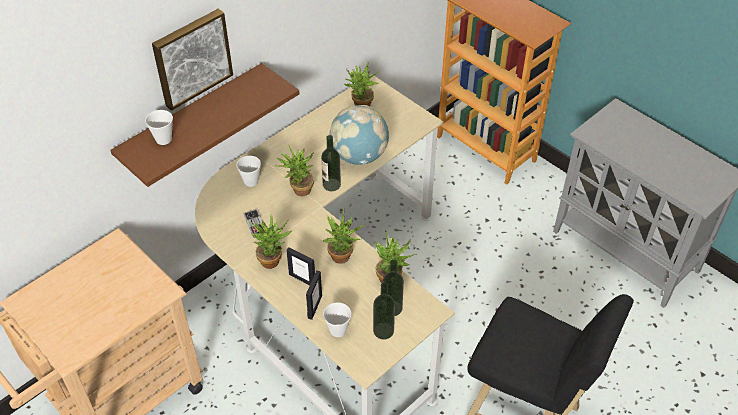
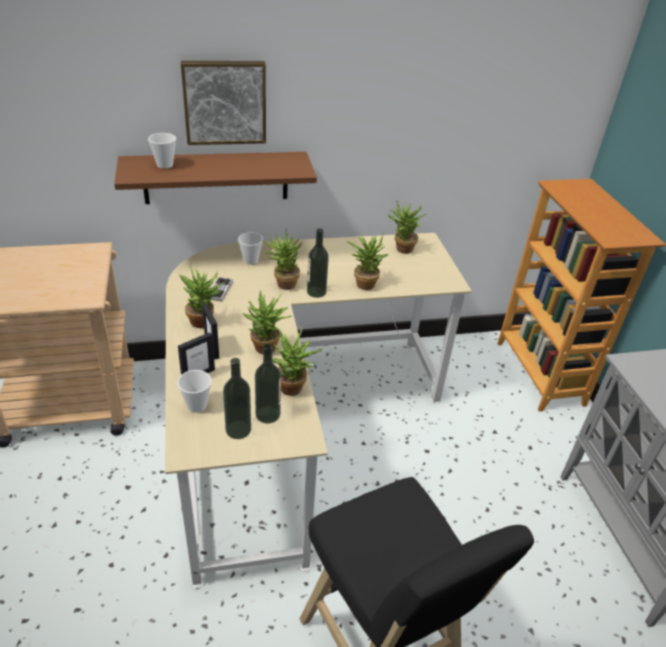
camera: 30 degrees right, 10 degrees down
globe [329,105,389,165] -> potted plant [346,233,389,290]

